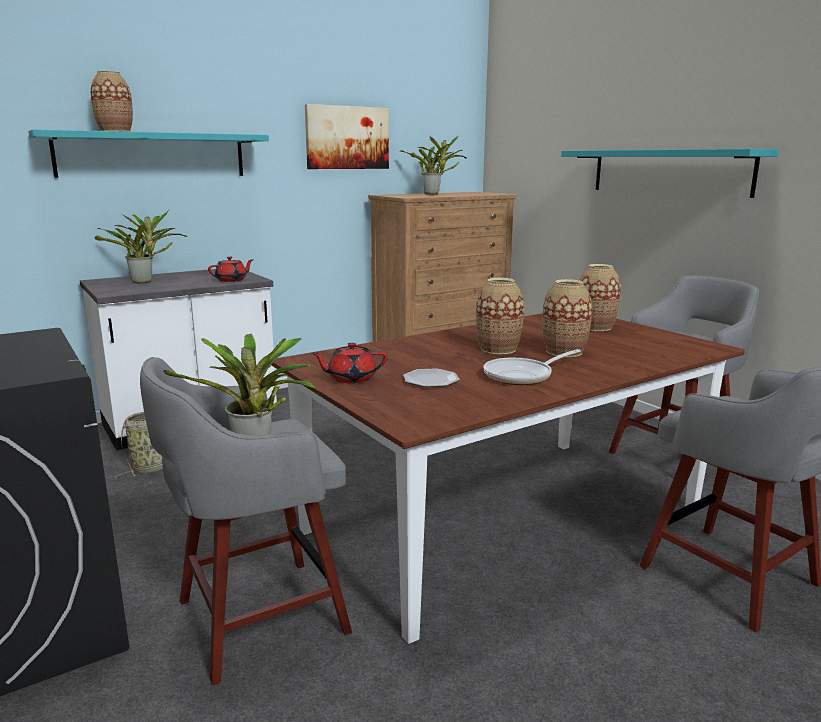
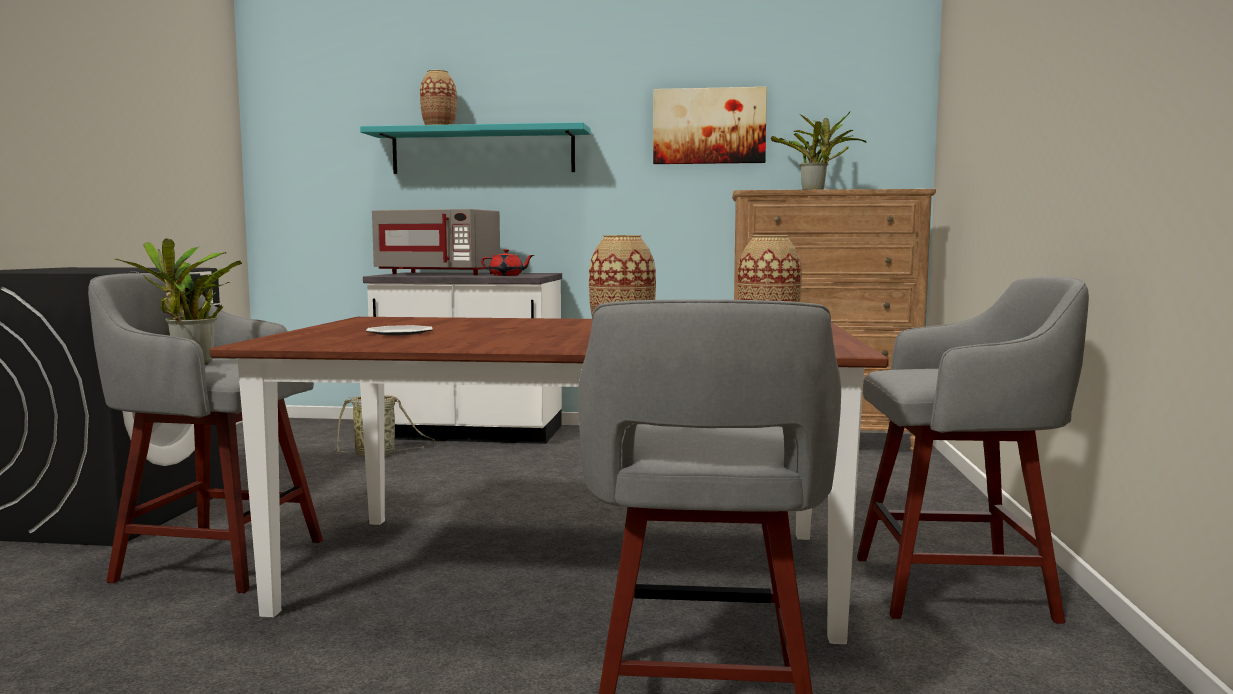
camera: 40 degrees right, 10 degrees down
potted plant [95,210,187,283] -> grey microwave [372,209,500,275]
red teapot [311,342,387,383] -> none
vase [476,278,524,354] -> none
frying pan [484,349,581,385] -> none
turquoise shelf [561,149,779,198] -> none

